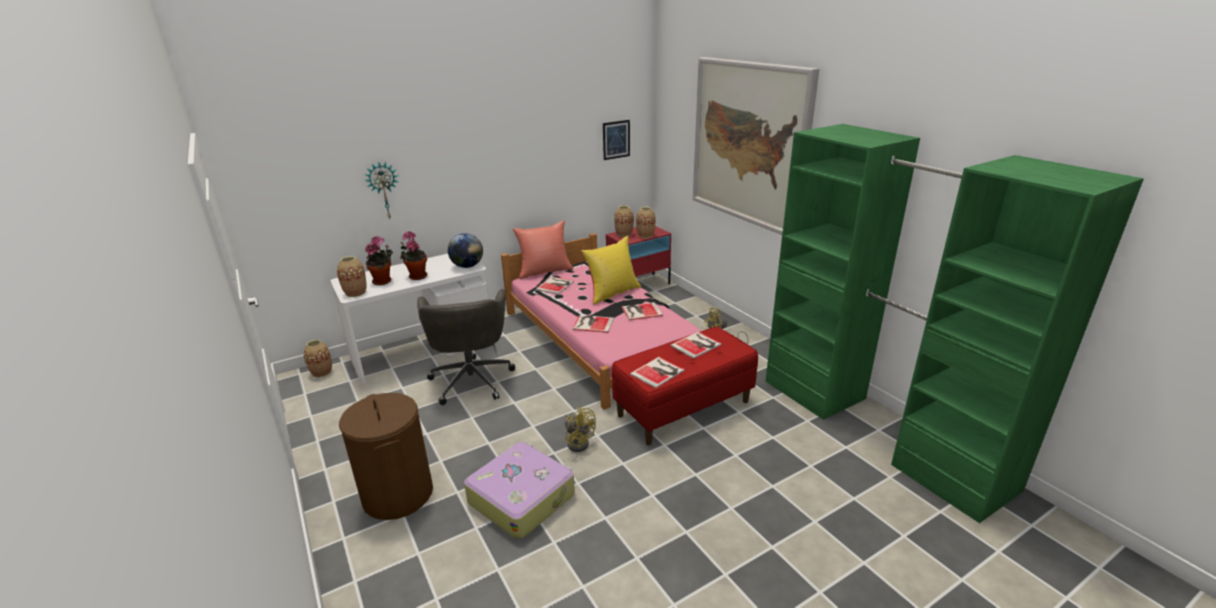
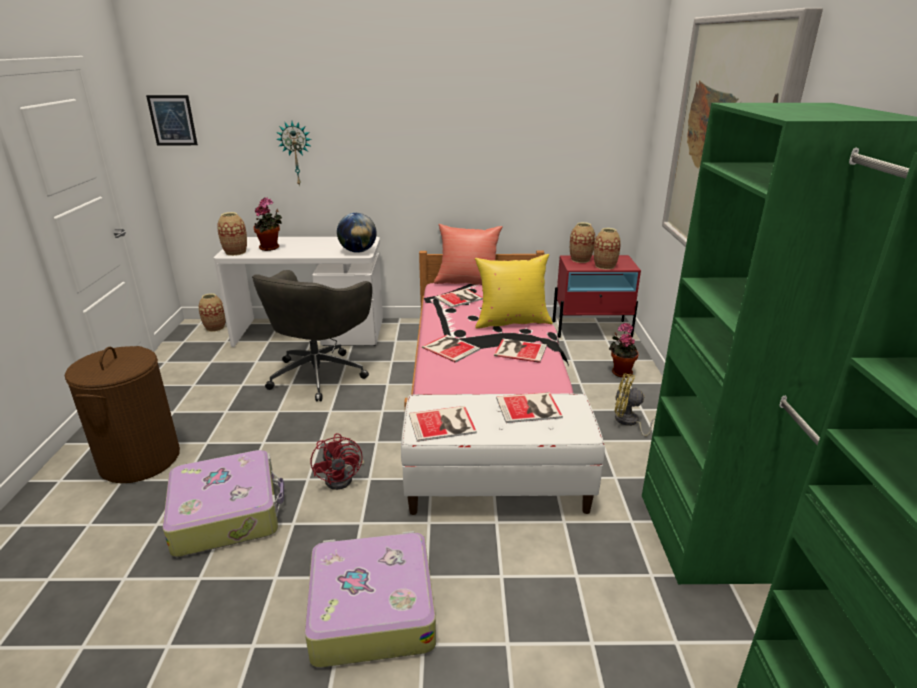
camera: 30 degrees right, 0 degrees up
potted plant [400,231,427,280] -> potted plant moved to [609,323,638,378]
yellow fan [565,407,596,452] -> red fan [310,433,364,490]
picture [603,120,630,160] -> picture moved to [146,95,198,145]
red bench [612,327,758,445] -> white bench [401,393,605,515]
none -> suitcase [305,531,436,668]

